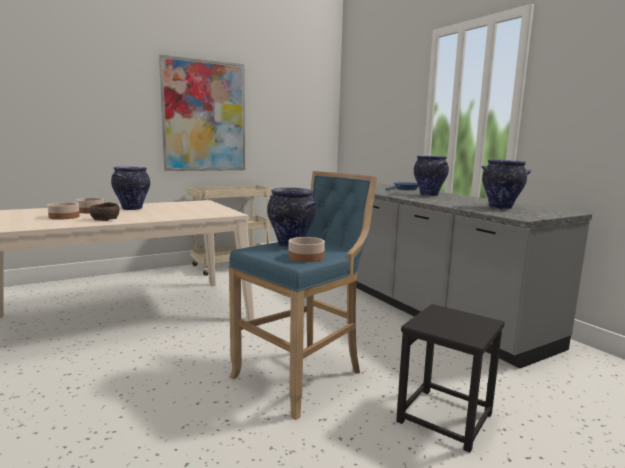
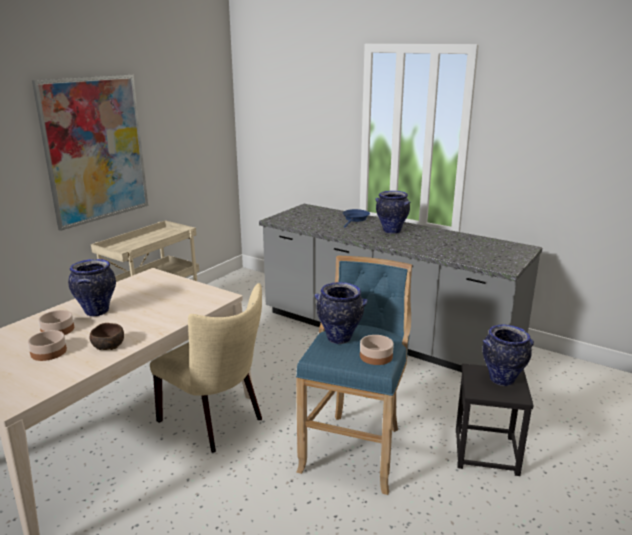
camera: 25 degrees left, 10 degrees up
vase [481,159,531,209] -> vase moved to [482,324,534,386]
none -> beige chair [150,283,262,453]

